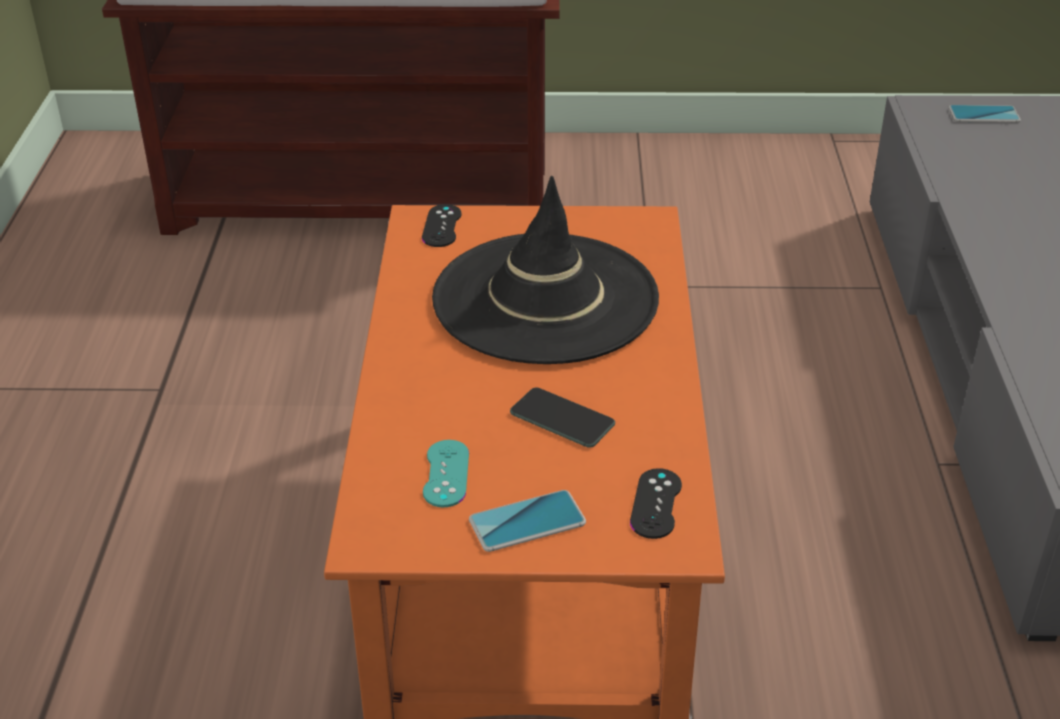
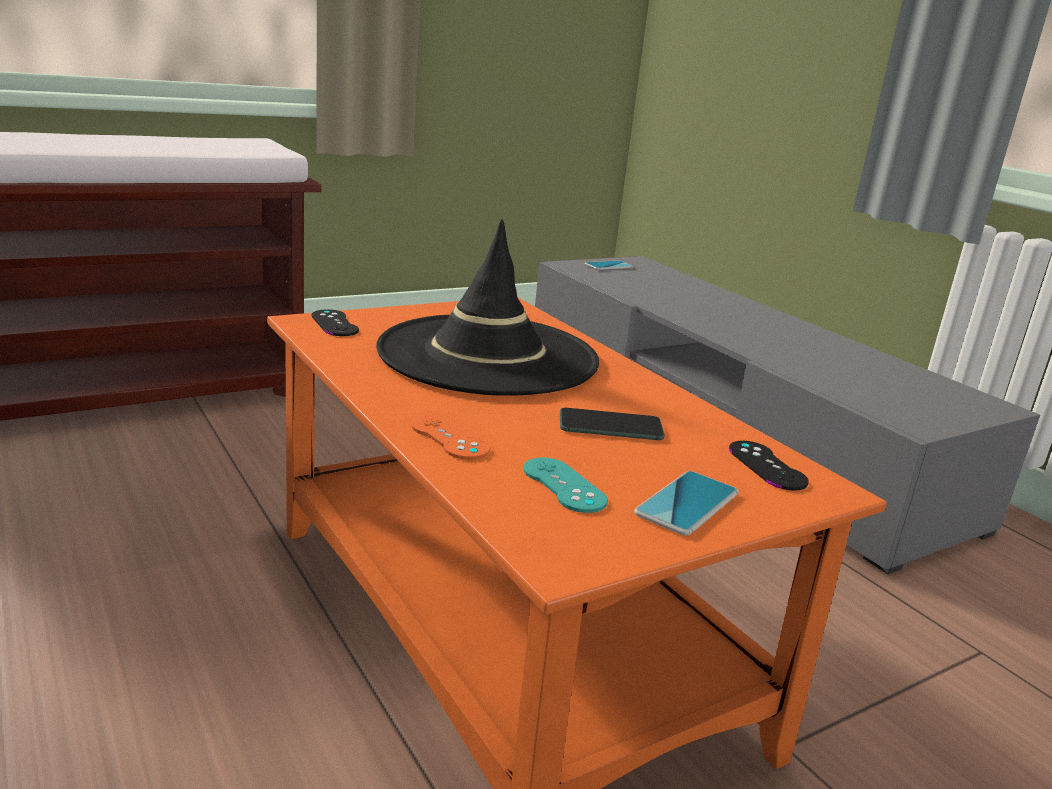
camera: 35 degrees left, 15 degrees down
none -> orange game controller [411,415,490,460]

